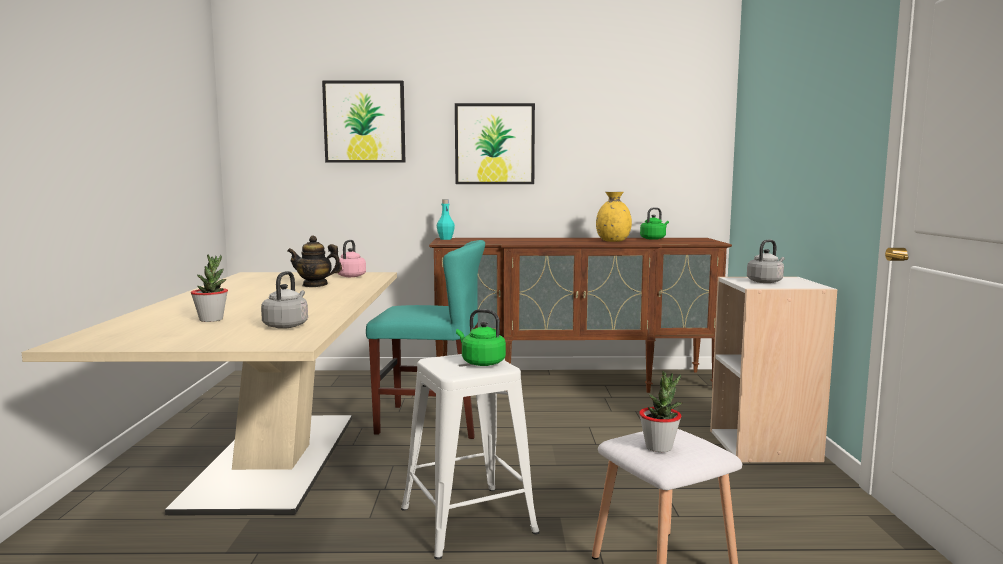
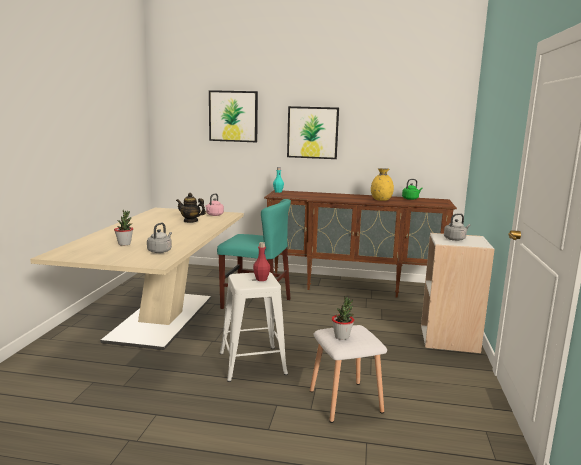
camera: 10 degrees right, 5 degrees up
green kettle [456,309,506,366] -> red bottle [253,242,270,281]

